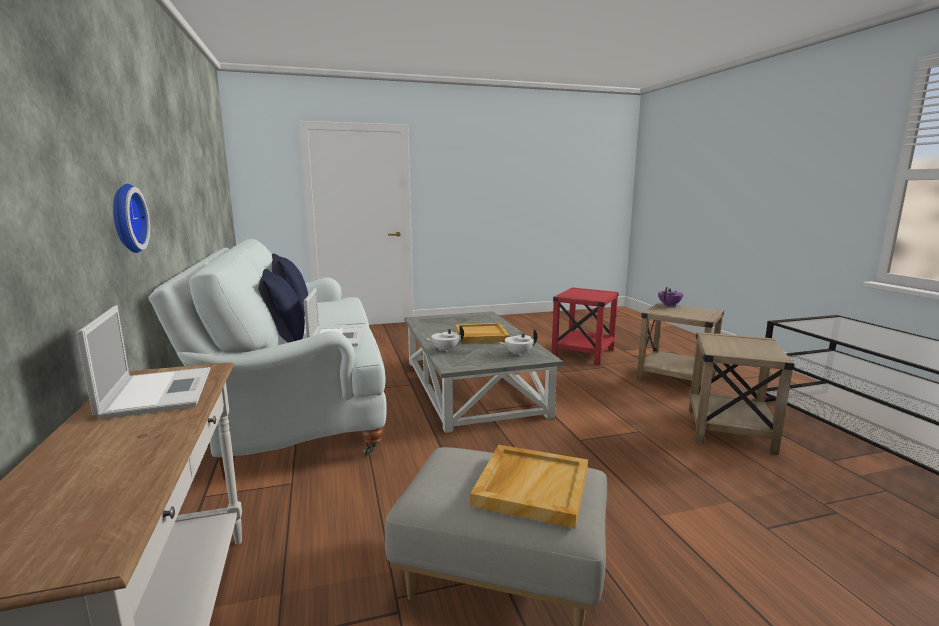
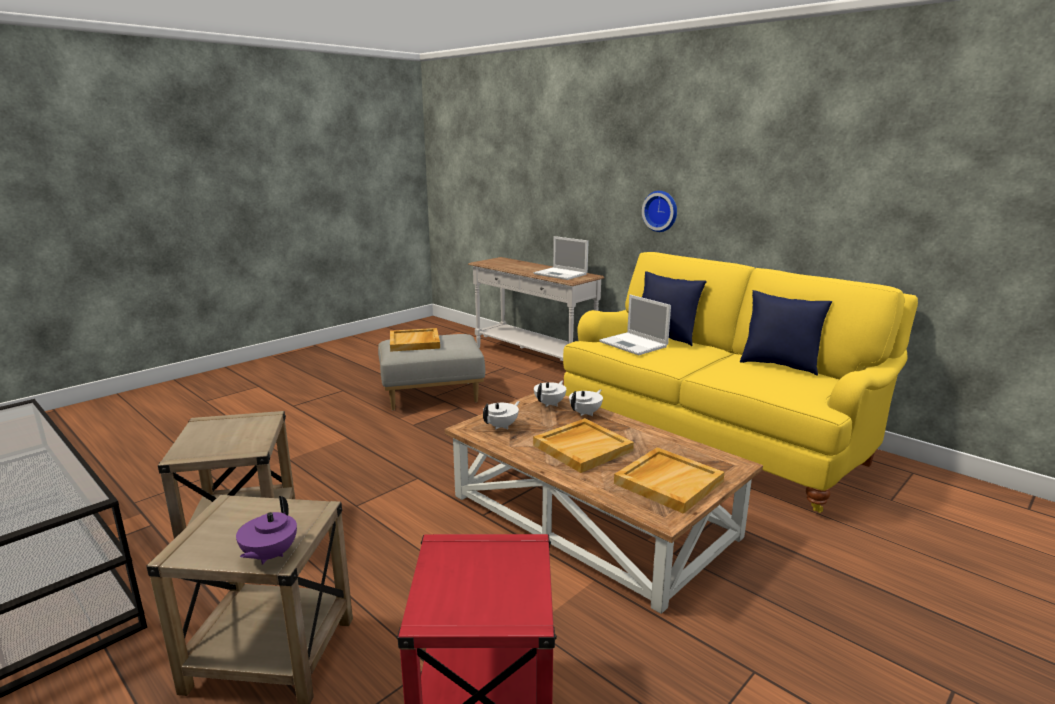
camera: 150 degrees right, 5 degrees up
white sofa [148,239,386,480] -> yellow sofa [563,252,918,513]
grey coffee table [404,311,563,433] -> brown coffee table [445,393,763,614]
none -> white teapot [534,381,566,407]
none -> beige tray [614,447,725,514]

